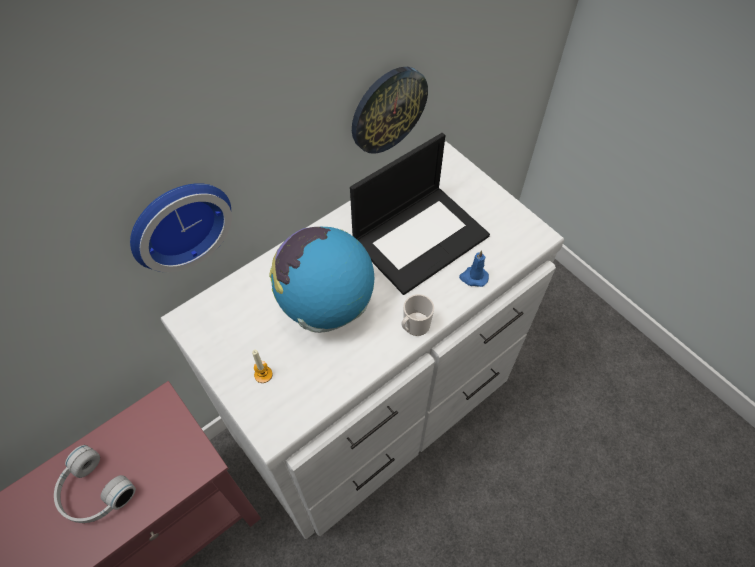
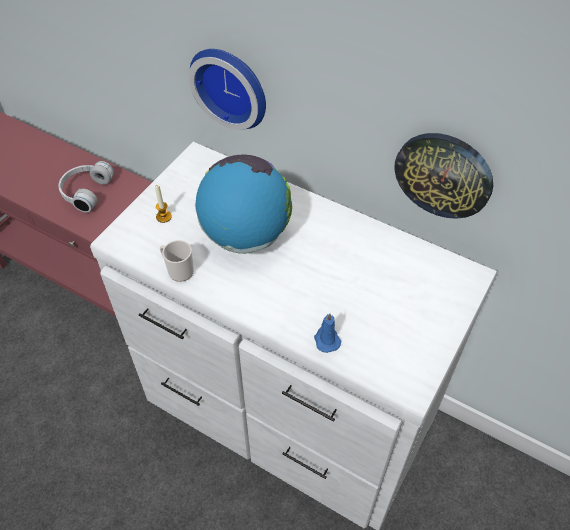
camera: 70 degrees right, 5 degrees down
laptop [350,133,490,295] -> none
mug [401,294,434,336] -> mug moved to [160,240,194,282]

